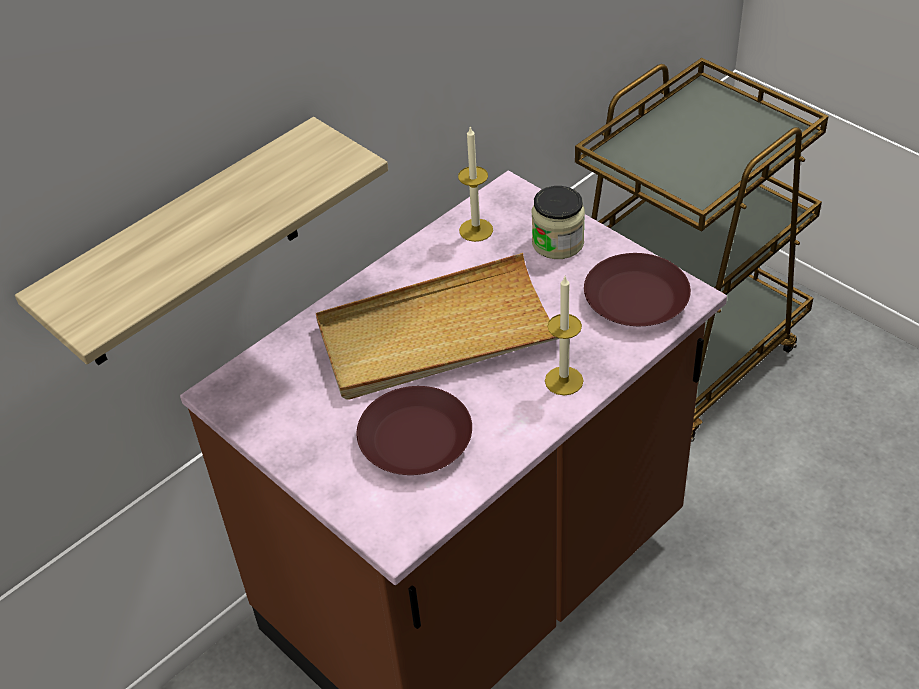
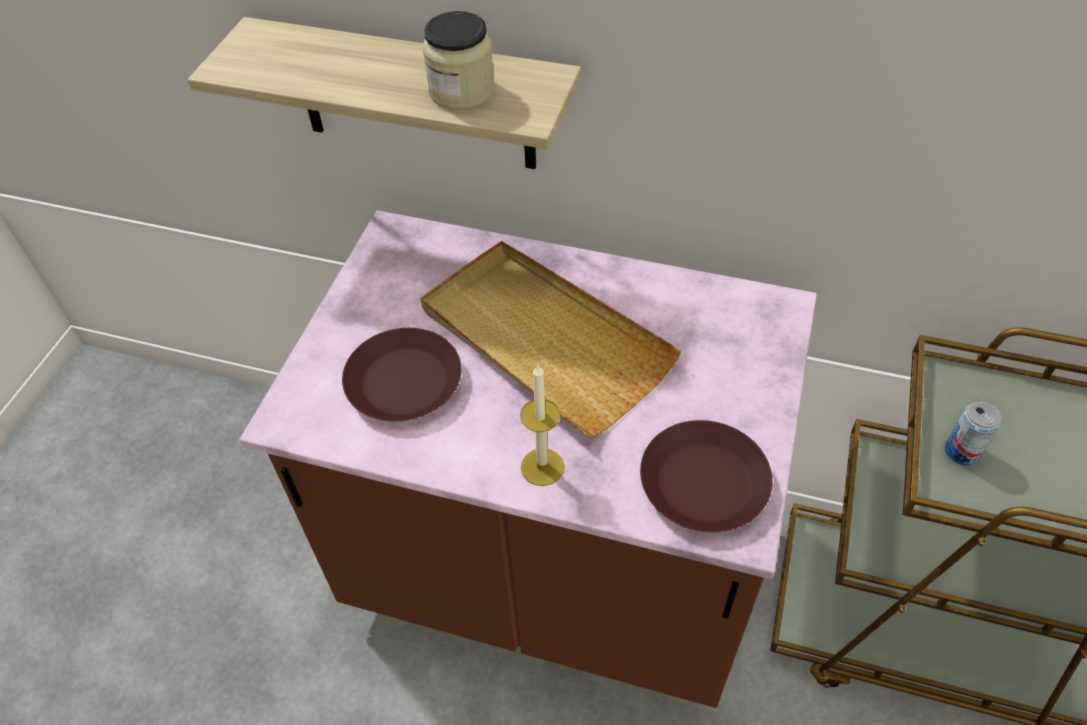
camera: 60 degrees right, 5 degrees up
candle [458,126,493,242] -> none
jar [532,186,585,259] -> jar moved to [422,11,495,110]
none -> can [945,401,1001,465]

